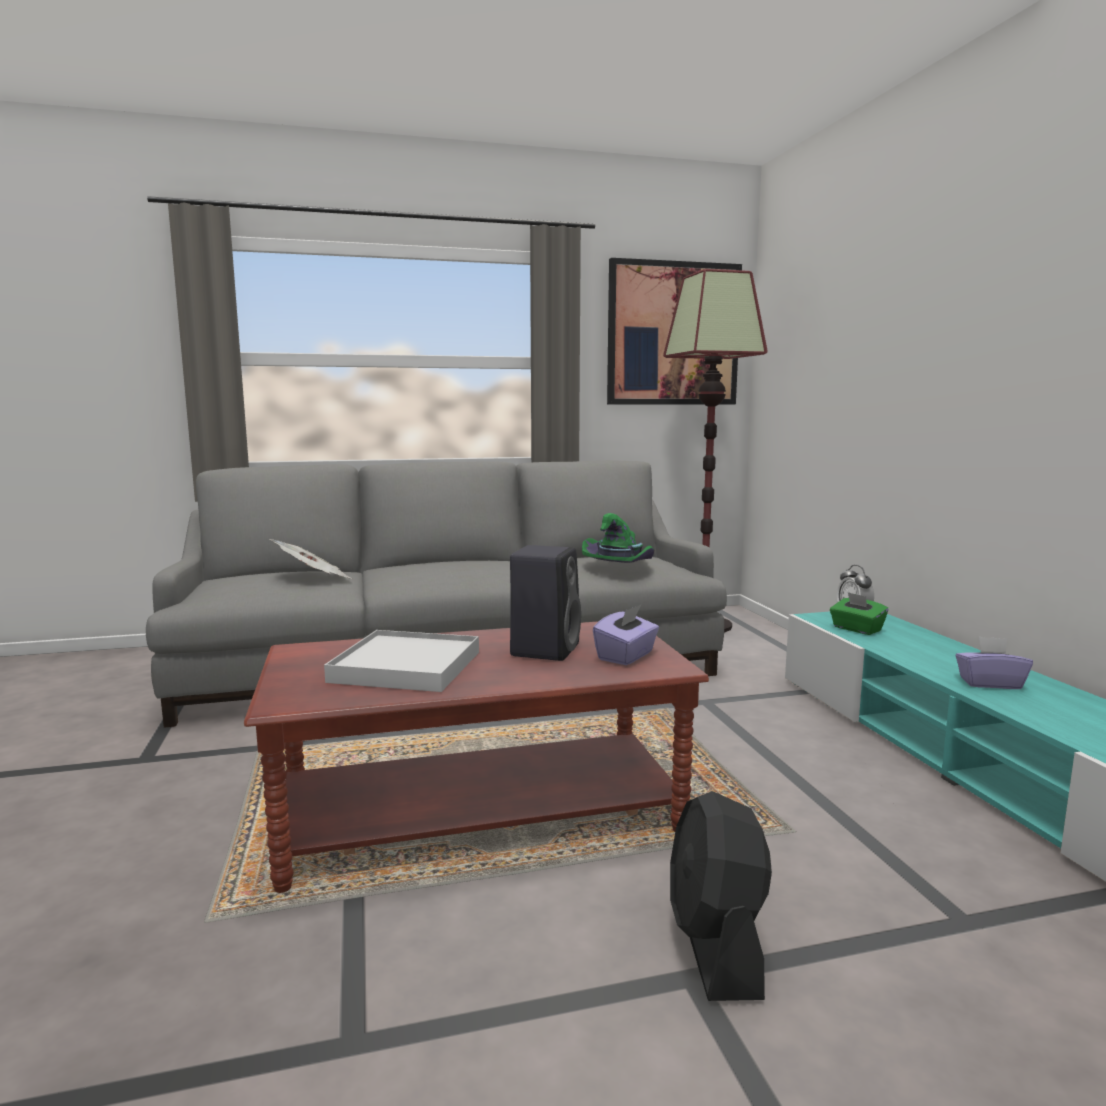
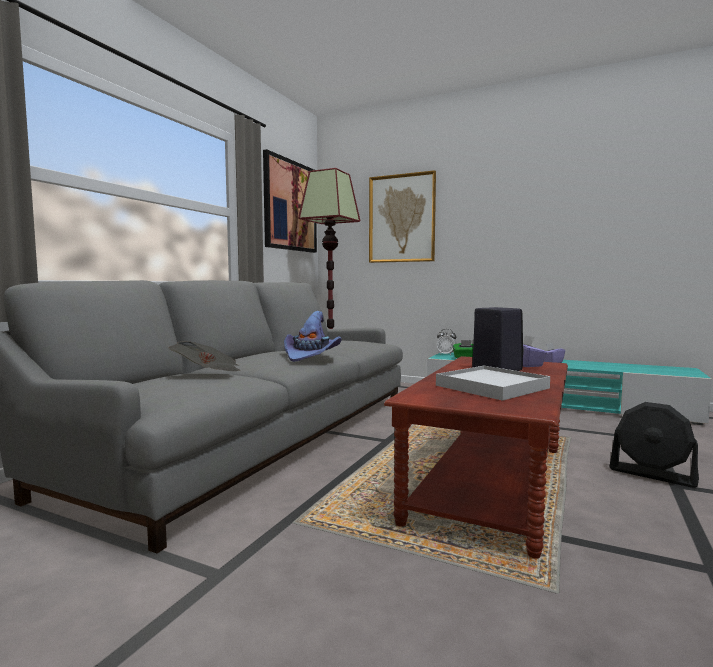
camera: 50 degrees left, 5 degrees down
green hat [582,513,654,563] -> none
none -> purple hat [284,311,342,362]
none -> picture [369,170,436,263]

